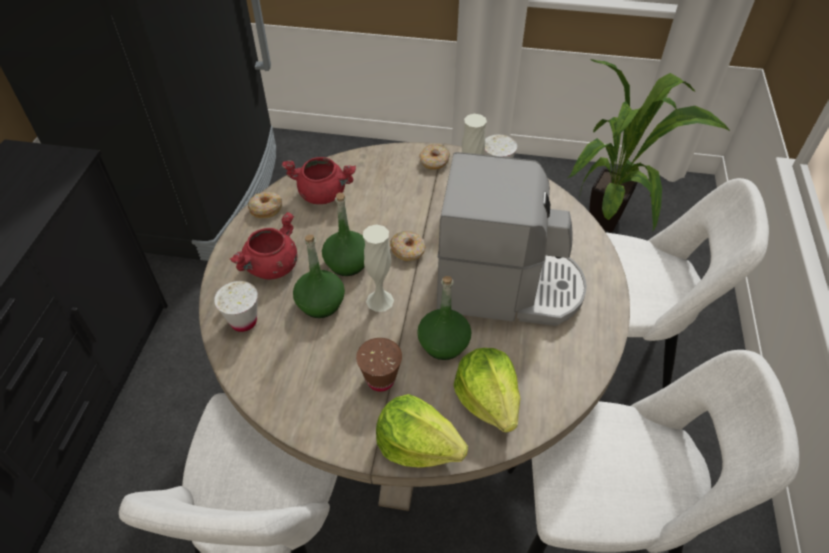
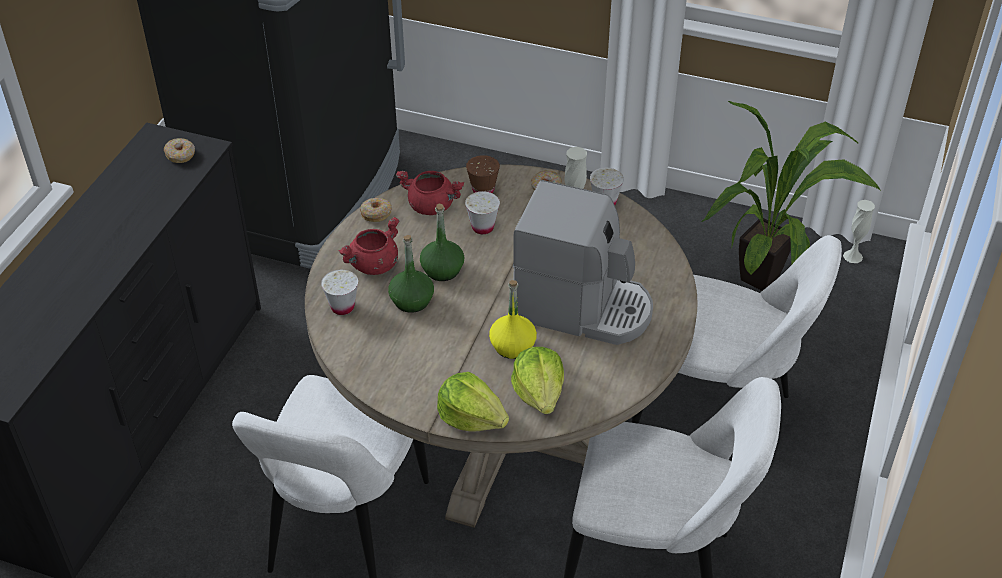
camera: 10 degrees right, 5 degrees down
brown cup [356,338,402,392] -> brown cup moved to [466,155,500,193]
white vase [363,224,394,312] -> white vase moved to [843,200,875,263]
donut [390,231,426,261] -> donut moved to [164,138,195,163]
green bottle [417,276,471,360] -> yellow bottle [489,280,537,359]
none -> white cup [465,191,500,234]

